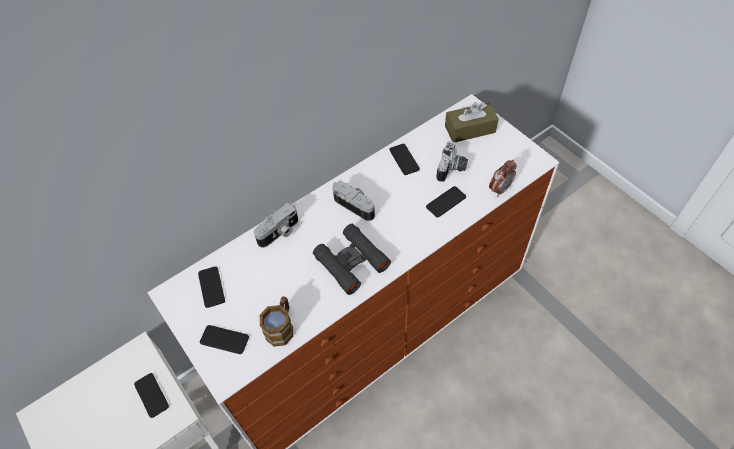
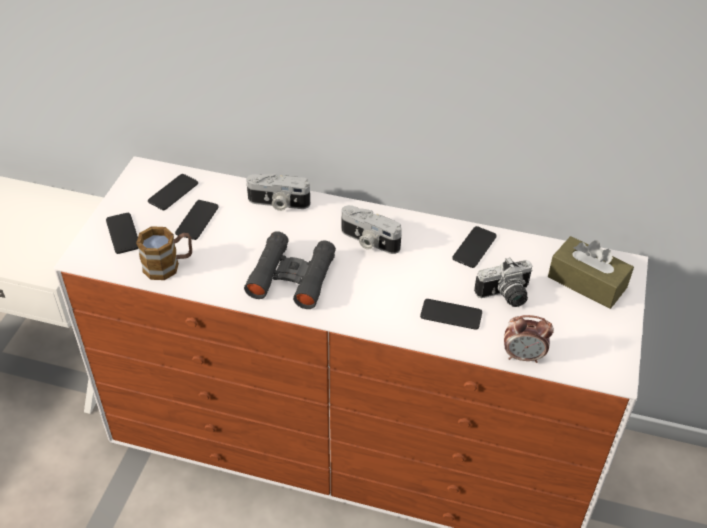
camera: 50 degrees right, 10 degrees down
phone [134,373,169,418] -> phone moved to [175,200,219,240]
camera [333,180,375,221] -> camera turned 120 degrees clockwise [341,205,402,254]

